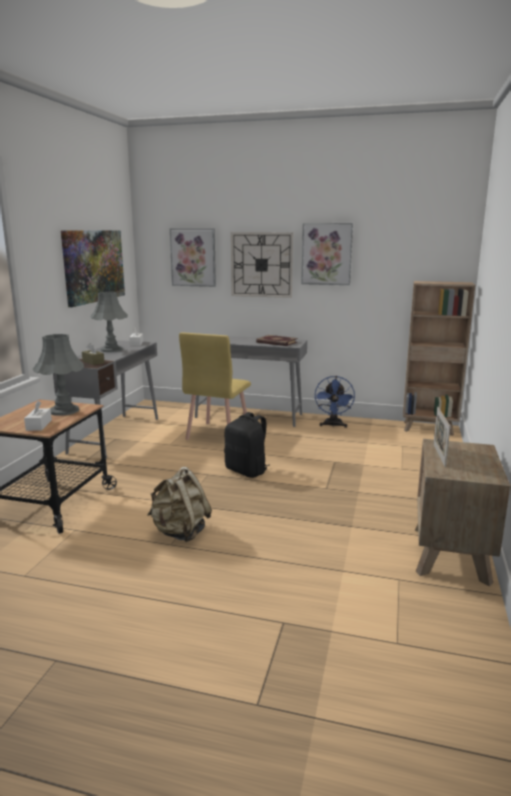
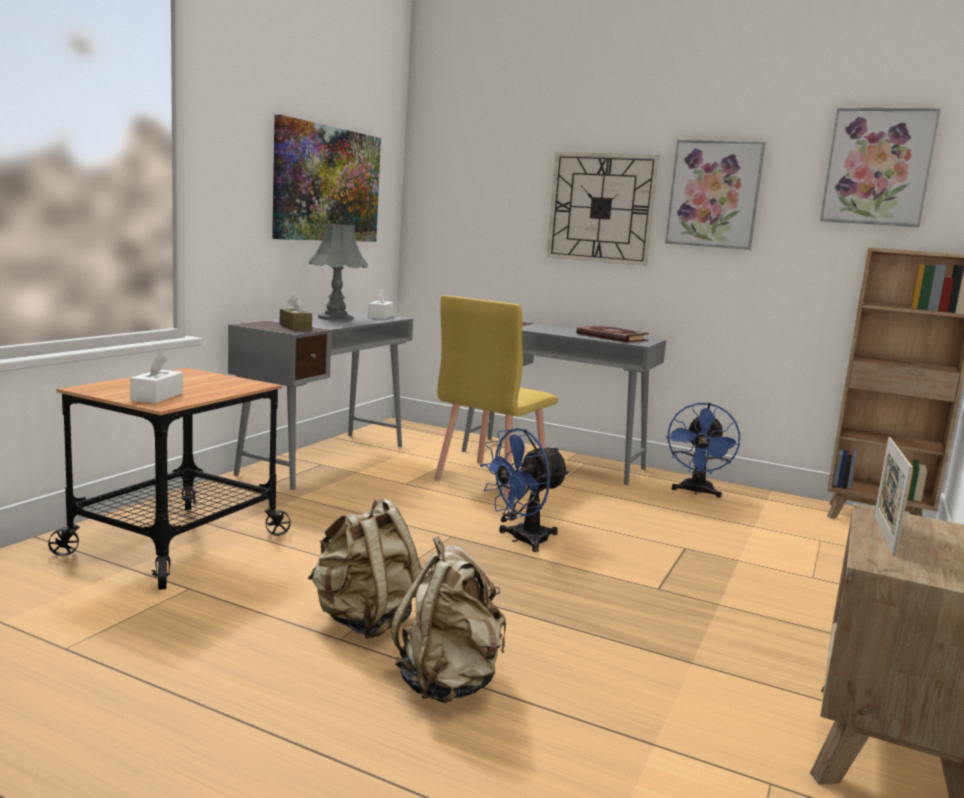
camera: 10 degrees right, 5 degrees down
grey table lamp [33,334,84,416] -> none
picture [170,228,216,287] -> picture moved to [820,107,941,227]
black backpack [224,412,270,478] -> blue fan [480,428,570,552]
none -> beige backpack [391,536,506,703]

